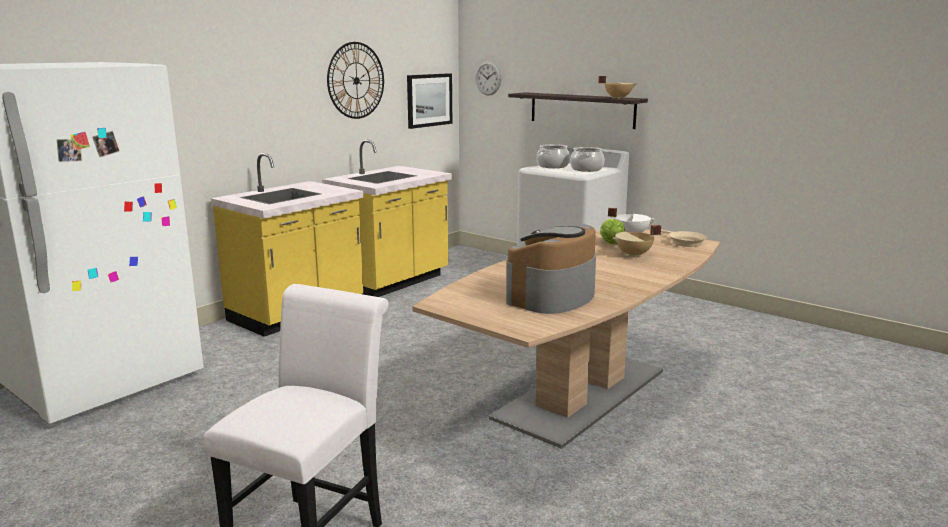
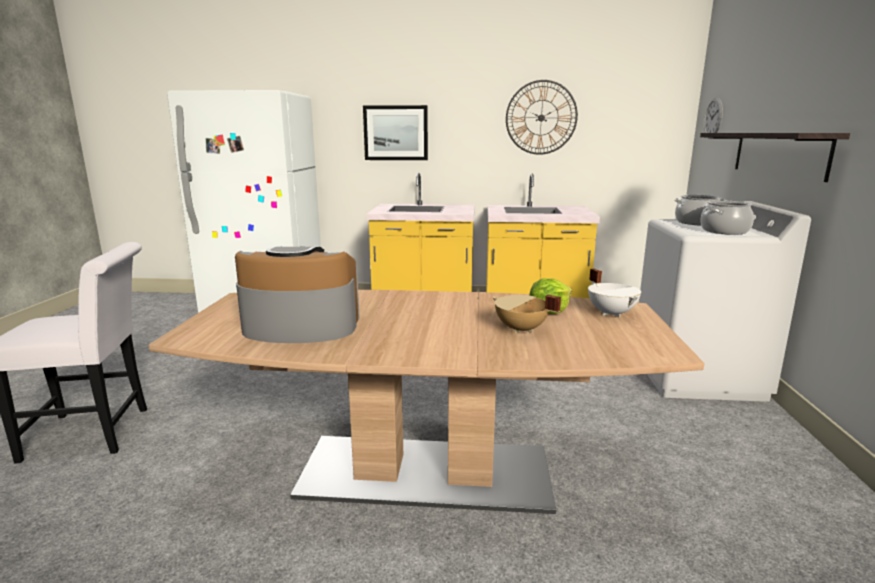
camera: 55 degrees right, 0 degrees up
picture [407,73,452,129] -> picture moved to [363,105,428,160]
beige cooking pot [598,76,637,99] -> none
beige frying pan [661,229,707,247] -> none

